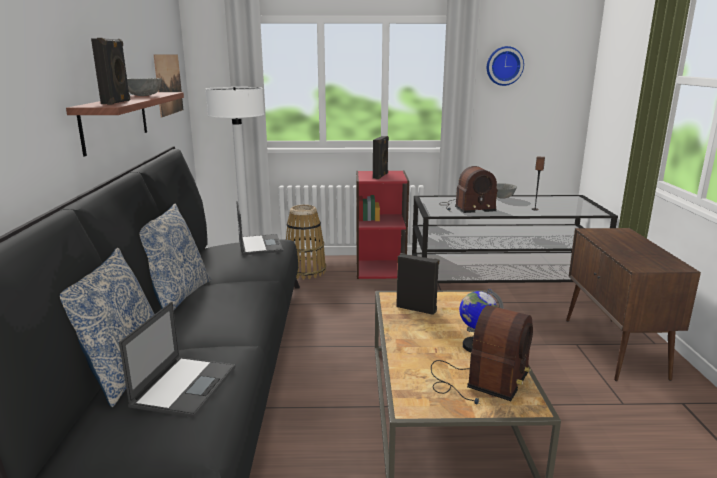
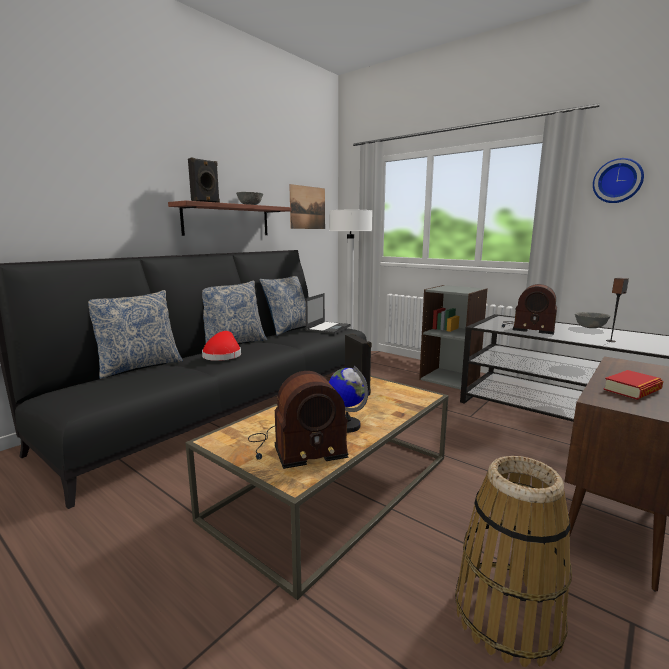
camera: 40 degrees right, 5 degrees down
laptop [119,302,235,418] -> none
basket [286,205,326,280] -> basket moved to [455,456,572,667]
red bookcase [356,171,409,279] -> grey bookcase [419,285,488,390]
black speaker [373,136,389,179] -> none
none -> red hat [202,331,241,361]
none -> pillow [259,276,306,336]
none -> book [603,370,663,400]

